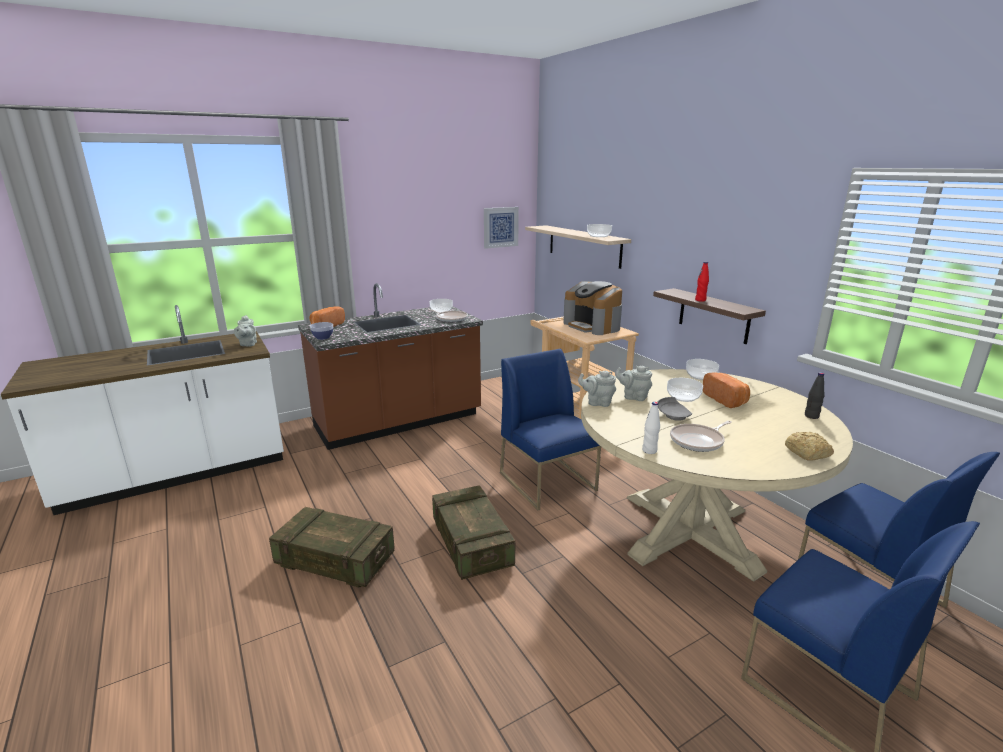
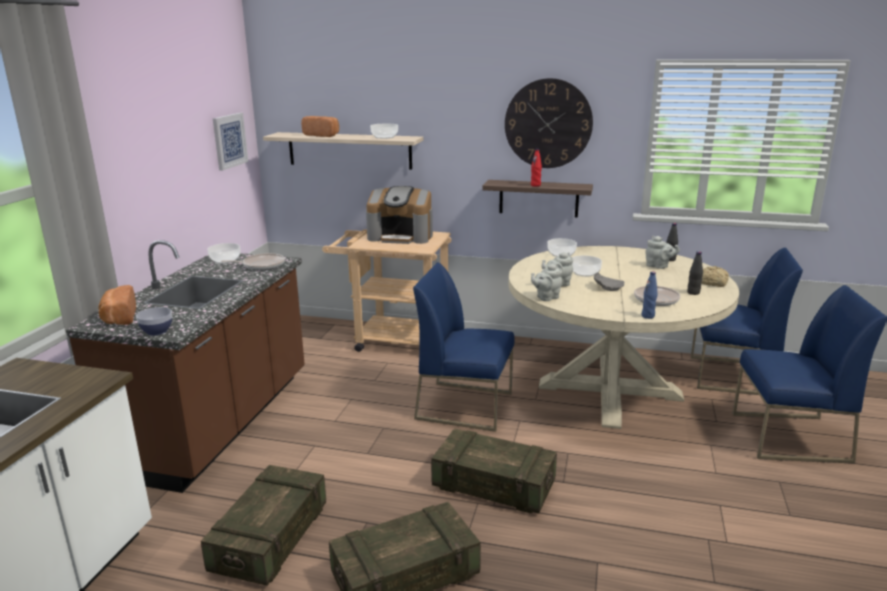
camera: 45 degrees left, 0 degrees up
grey teapot [234,315,257,347] -> grey teapot moved to [645,236,680,269]
white bottle [642,402,660,454] -> blue bottle [641,271,657,319]
bread [703,373,750,408] -> bread moved to [301,116,339,137]
none -> crate [201,465,326,586]
none -> wall clock [505,78,593,168]
none -> black bottle [687,251,703,295]

